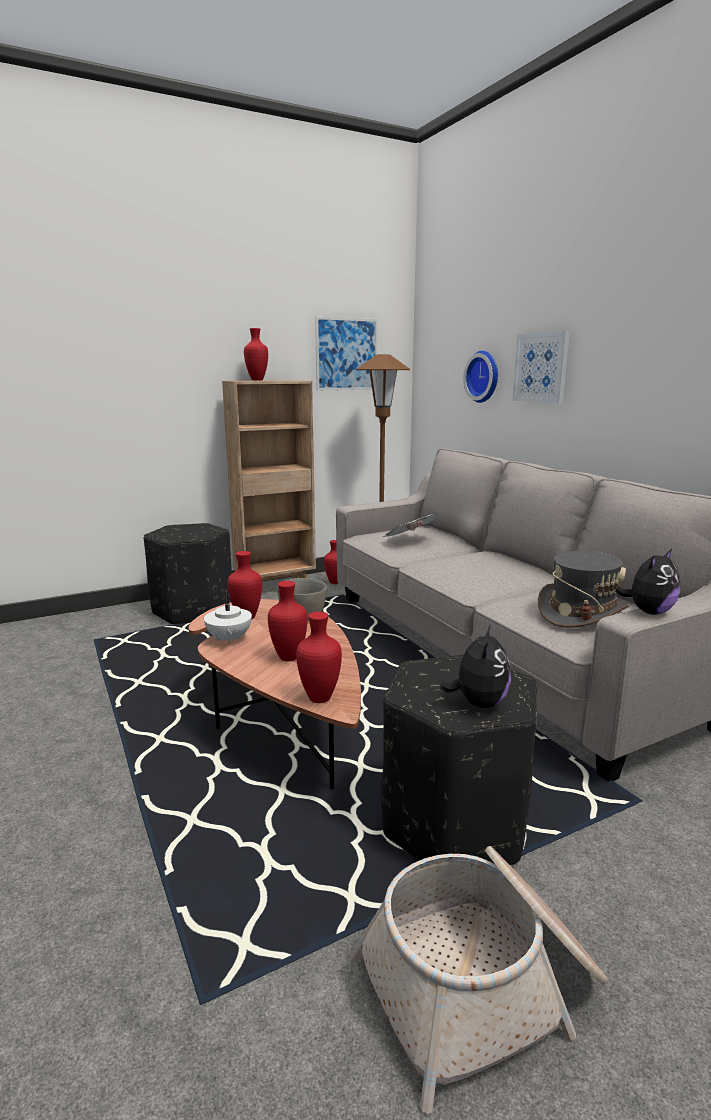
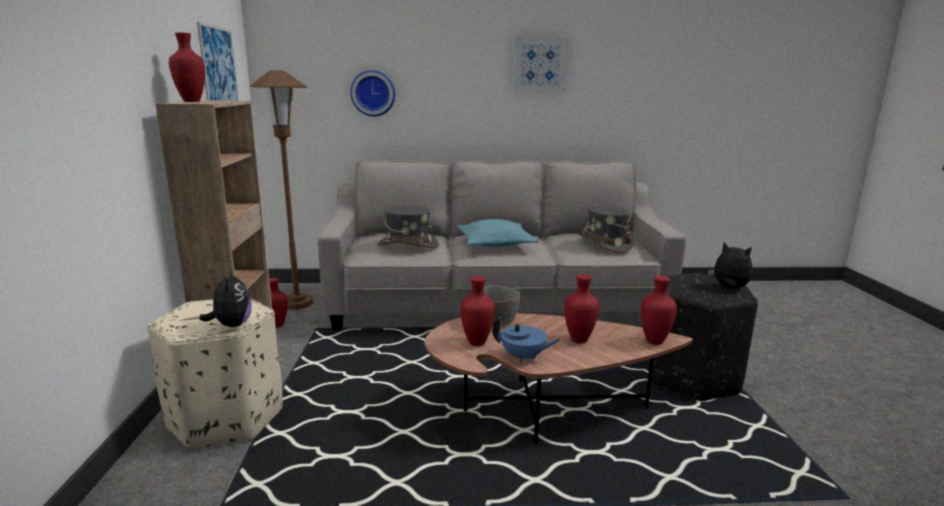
camera: 65 degrees left, 0 degrees up
black ottoman [144,523,232,624] -> beige ottoman [147,298,283,451]
white teapot [204,592,252,645] -> blue teapot [492,317,560,363]
basket [351,846,608,1114] -> none
newspaper [383,513,440,537] -> grey hat [377,206,439,248]
picture [512,331,570,404] -> picture moved to [513,36,568,92]
plush toy [615,549,680,615] -> plush toy moved to [199,268,252,327]
none -> turquoise pillow [457,219,539,247]

